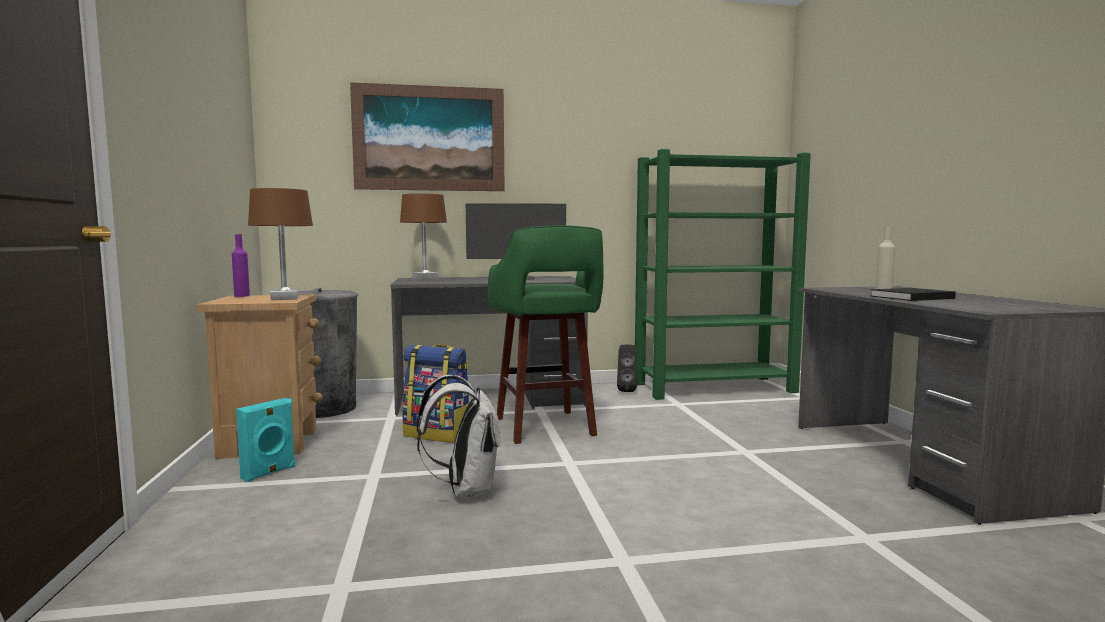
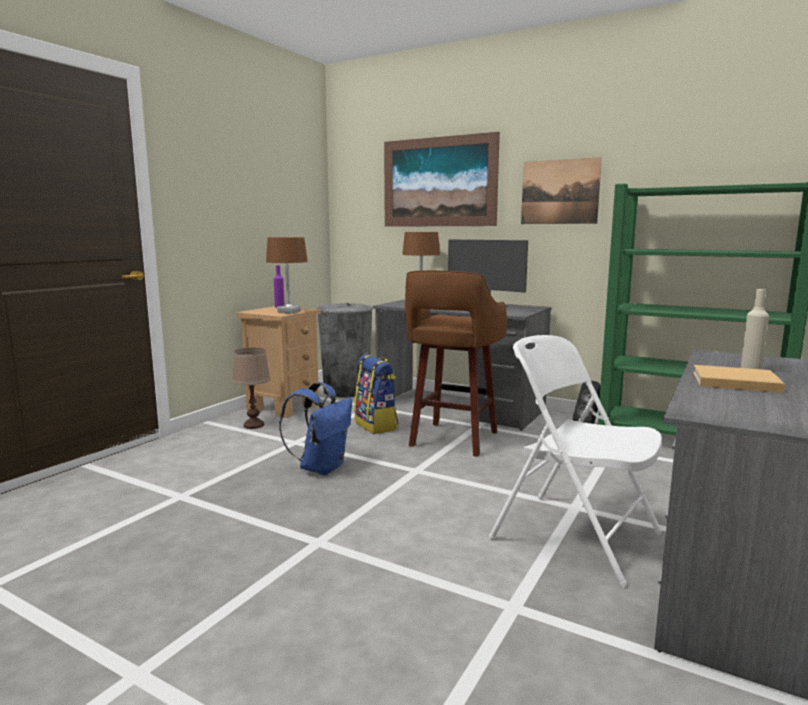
camera: 40 degrees right, 5 degrees up
turquoise speaker [236,398,295,482] -> brown table lamp [232,348,271,429]
white backpack [416,375,501,497] -> blue backpack [279,382,352,475]
green stool [488,226,604,444] -> brown stool [405,270,507,457]
black book [870,288,956,301] -> beige book [693,365,785,393]
none -> white chair [489,335,662,588]
none -> picture [521,157,602,224]

